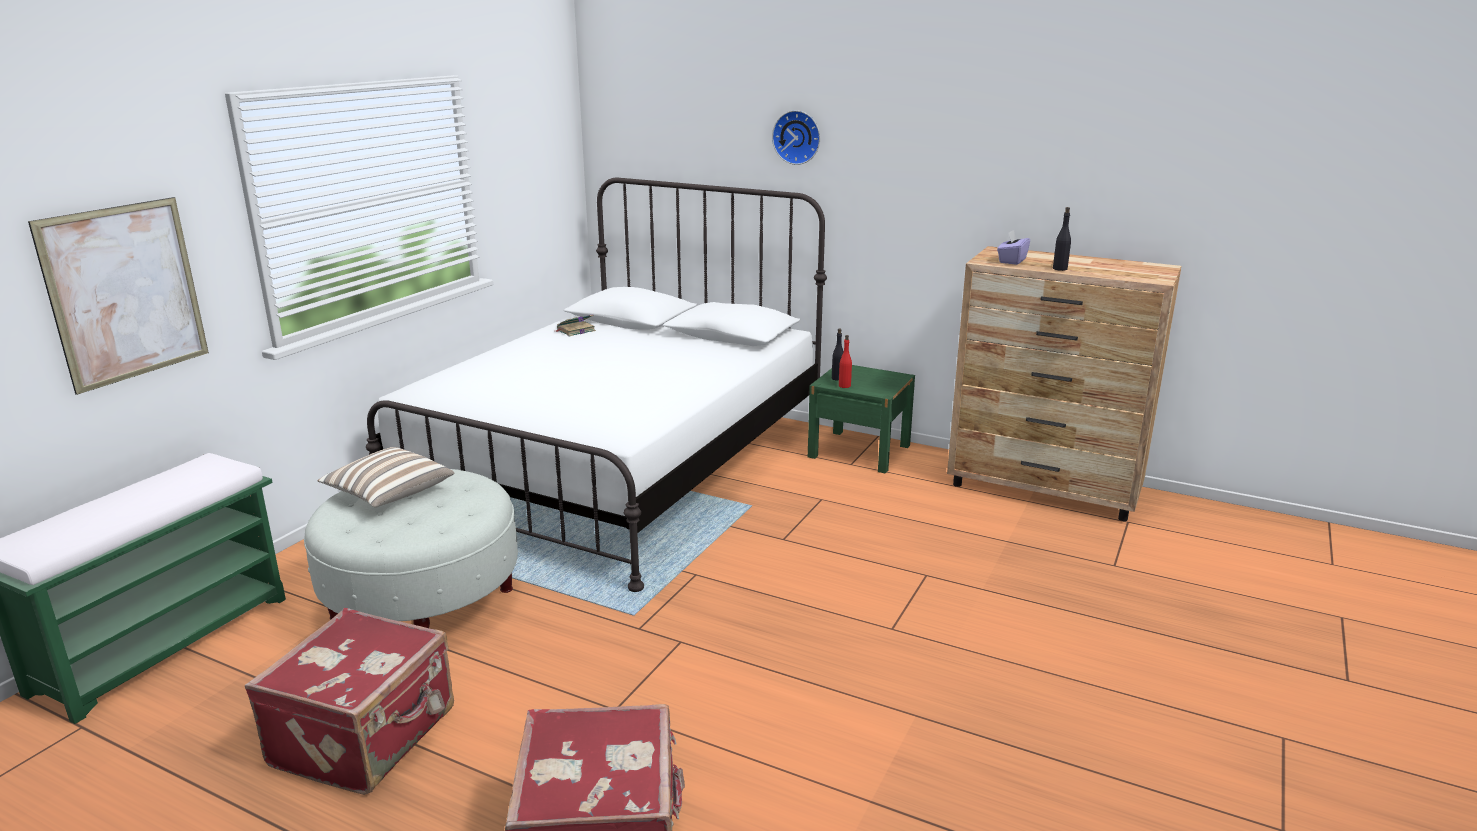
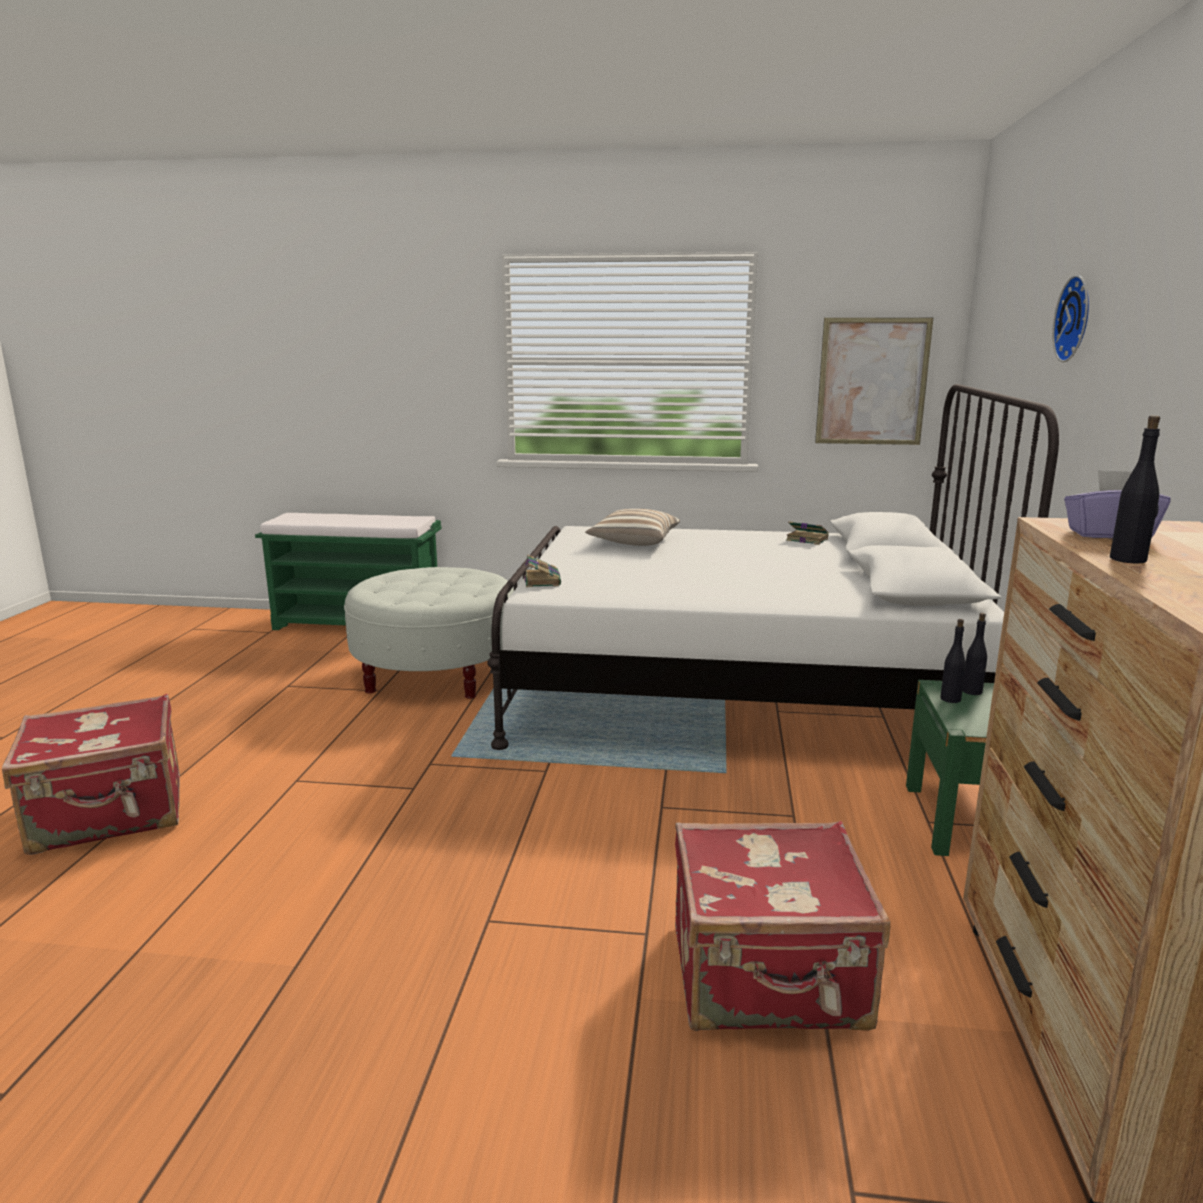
camera: 70 degrees right, 5 degrees down
picture [28,197,209,395] -> picture moved to [815,318,933,445]
red suitcase [245,608,454,795] -> red suitcase moved to [675,821,890,1031]
pillow [317,447,454,507] -> pillow moved to [585,509,680,546]
red bottle [839,335,852,388] -> black bottle [940,619,966,703]
none -> book [524,555,561,587]

